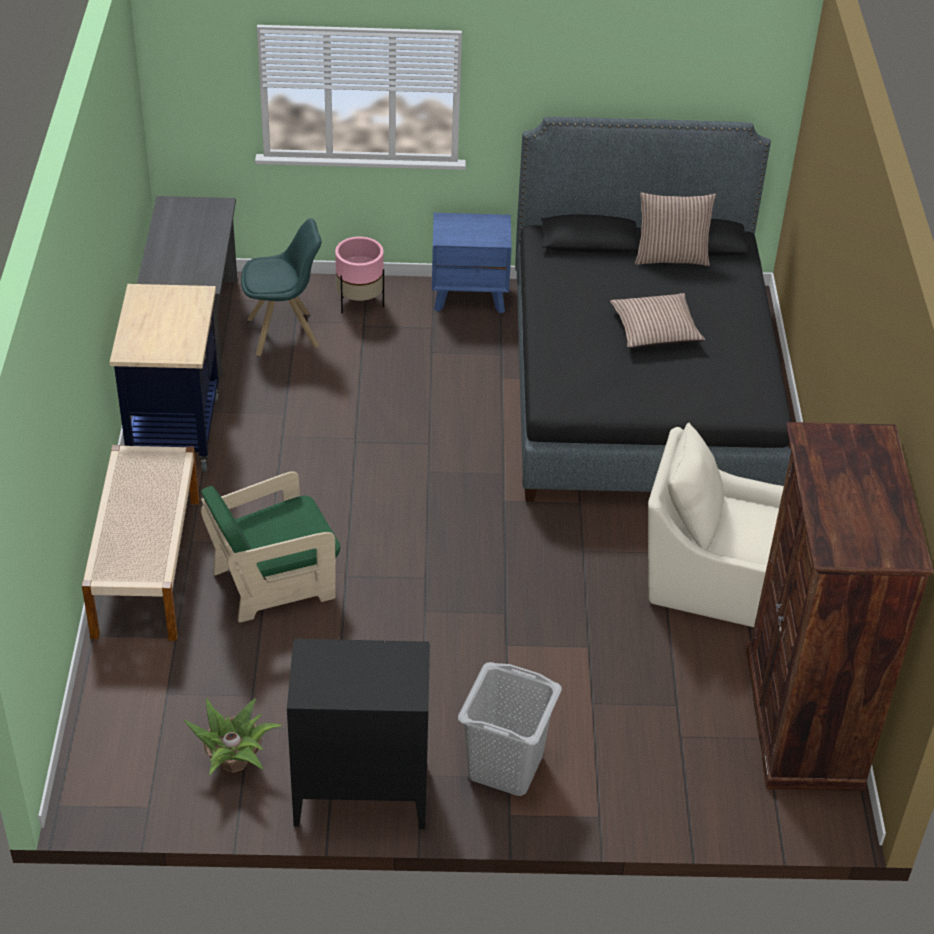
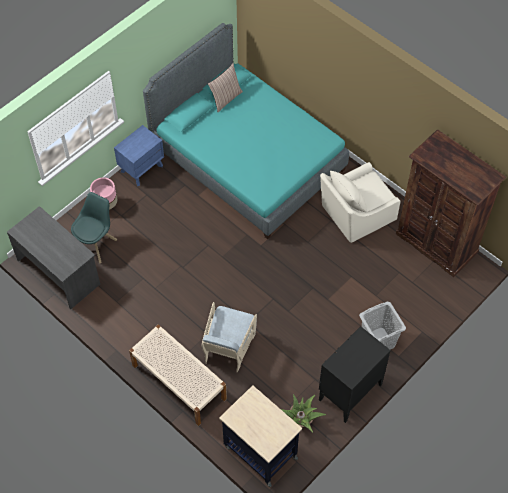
camera: 45 degrees left, 15 degrees up
blue cart [110,284,219,472] -> blue cart moved to [219,385,302,487]
green armchair [201,471,340,623] -> beige armchair [201,302,257,373]
black bed [515,117,791,502] -> turquoise bed [143,23,349,239]
pillow [610,293,705,348] -> none

